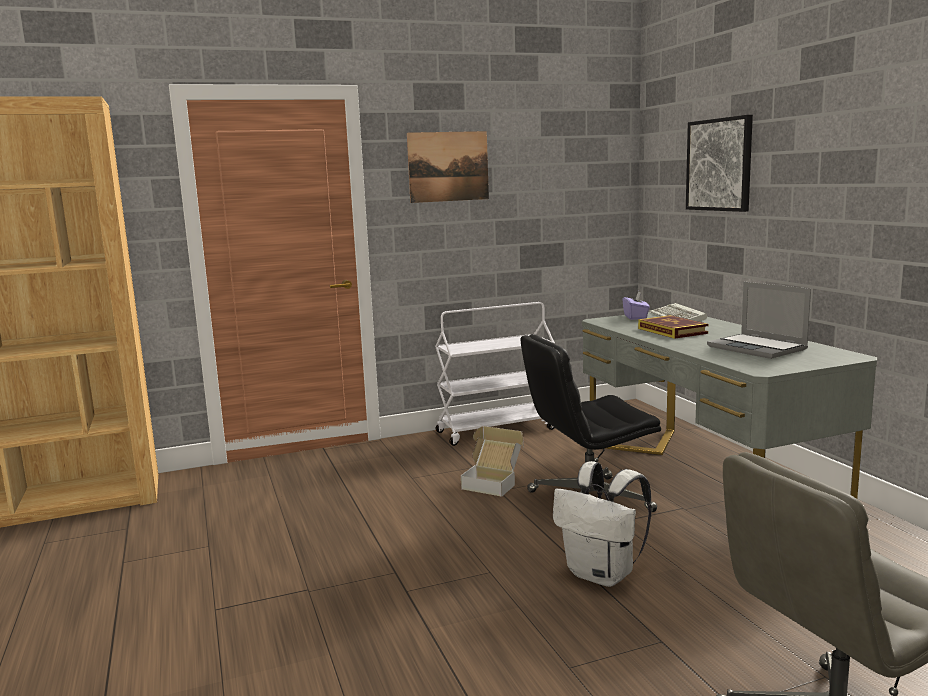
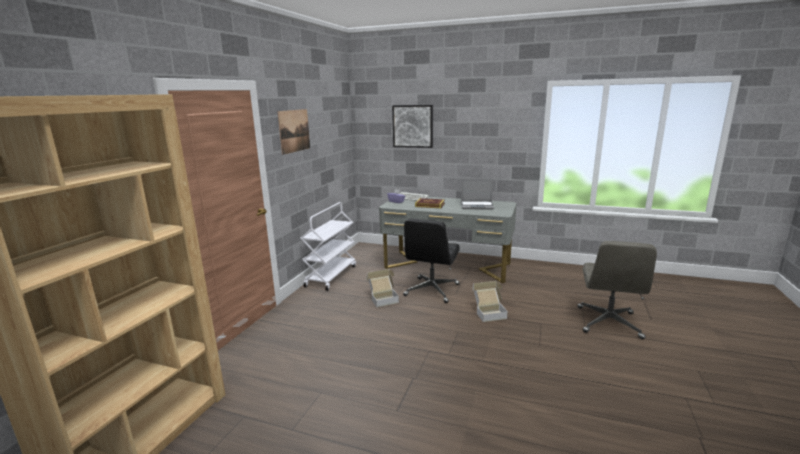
camera: 50 degrees left, 5 degrees up
white backpack [553,461,652,587] -> cardboard box [472,281,508,322]

